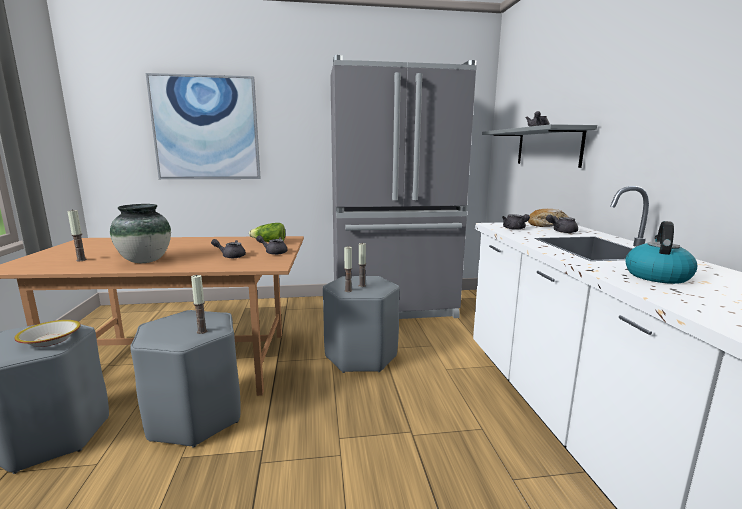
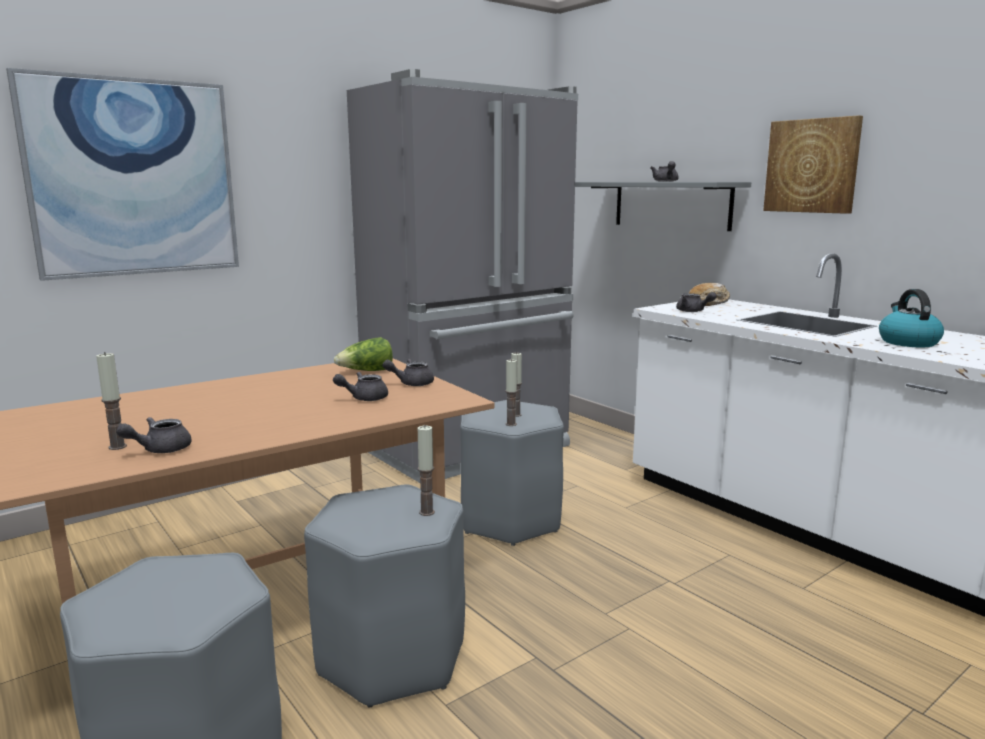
camera: 30 degrees left, 0 degrees up
bowl [14,320,81,347] -> none
vase [110,204,171,263] -> none
grey teapot [546,215,578,233] -> grey teapot moved to [116,417,192,453]
none -> picture [763,115,863,214]

